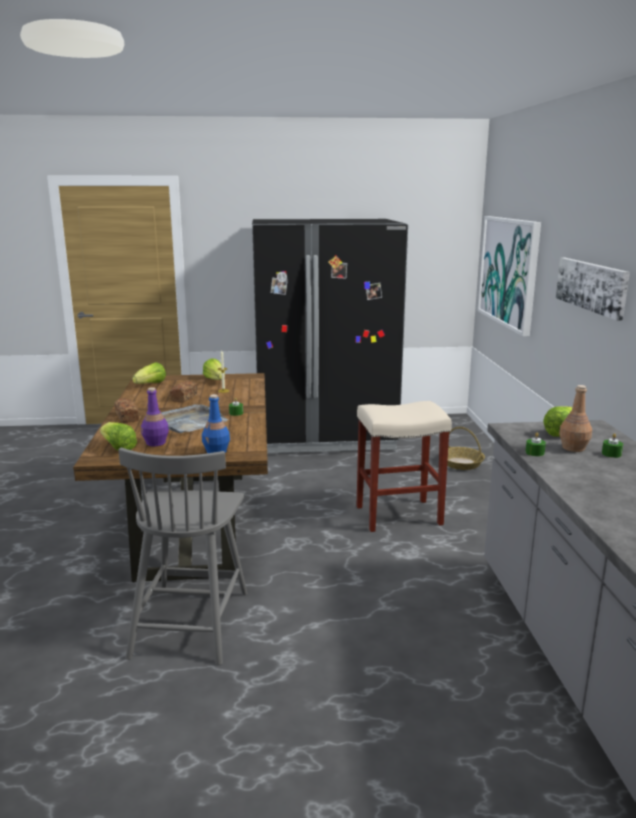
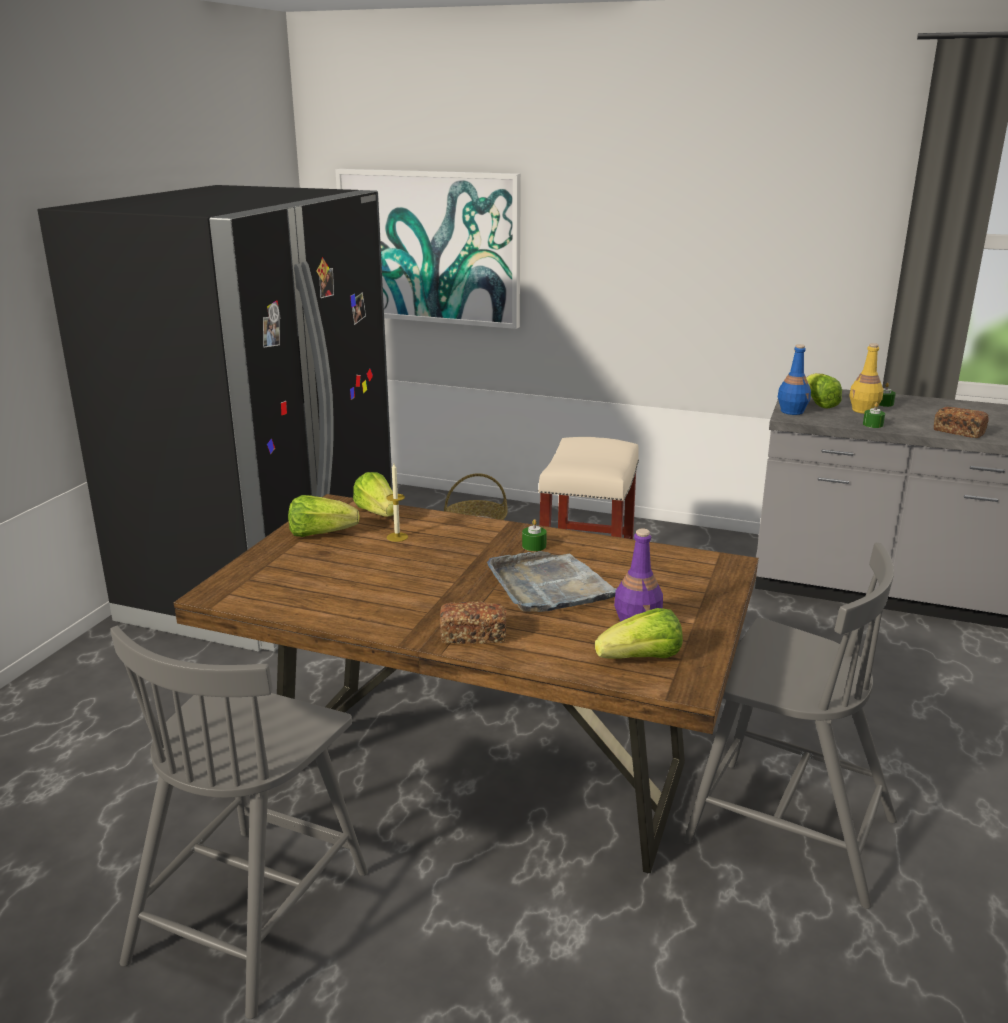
camera: 65 degrees left, 5 degrees up
lettuce [132,362,166,384] -> lettuce moved to [353,472,394,517]
bread [170,381,197,402] -> bread moved to [934,407,989,438]
blue bottle [202,394,230,453] -> blue bottle moved to [778,344,811,415]
picture [556,258,630,321] -> none
brown bottle [559,385,592,452] -> yellow bottle [849,343,883,414]
none -> grey chair [110,626,368,1019]

